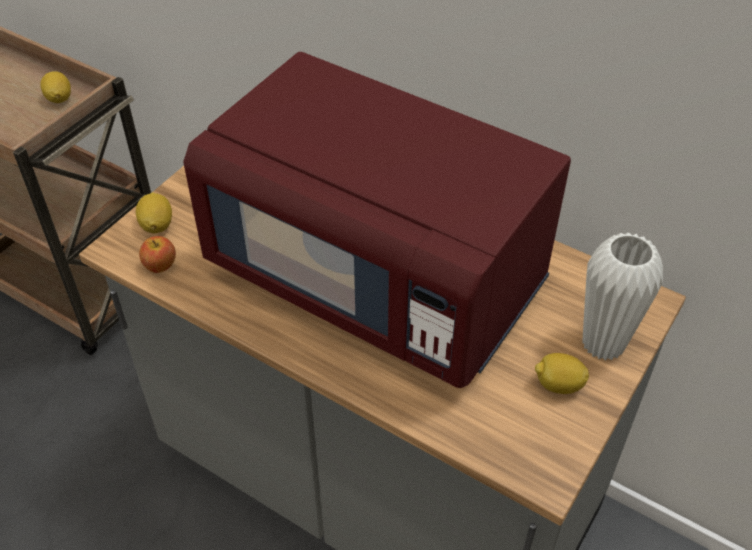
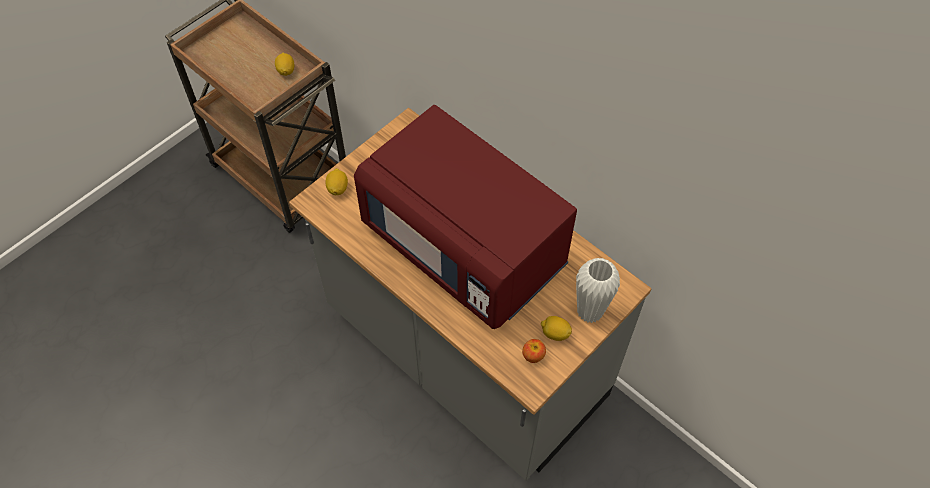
camera: 10 degrees right, 10 degrees up
apple [139,236,176,273] -> apple moved to [522,339,546,363]

